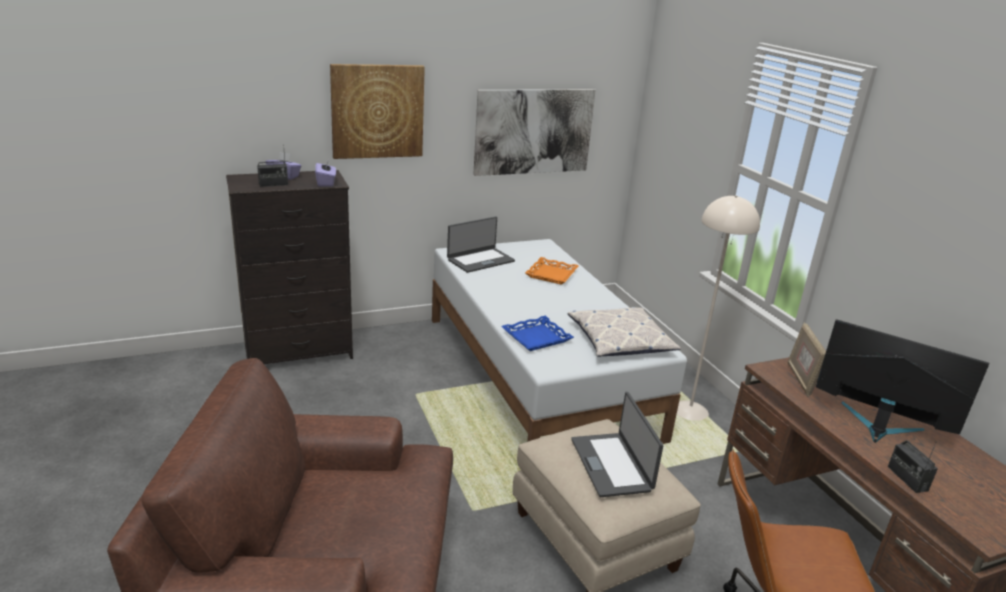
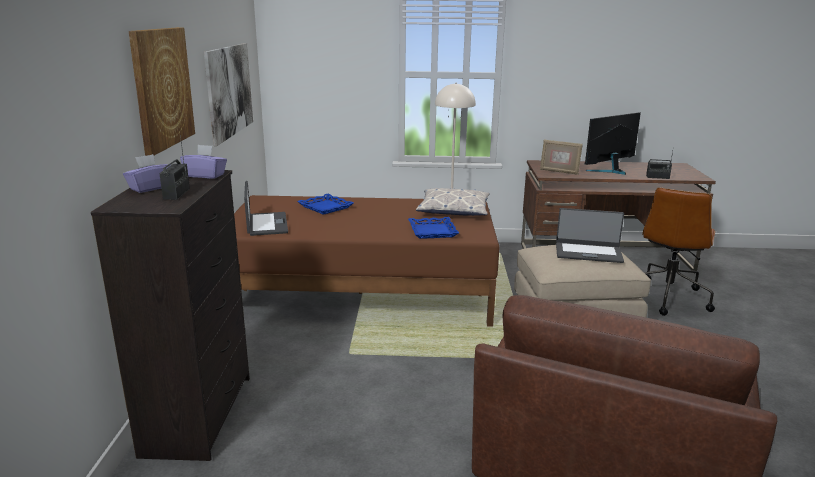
camera: 65 degrees left, 5 degrees down
white bed [432,239,687,444] -> brown bed [234,195,500,327]
orange tray [525,257,579,285] -> blue tray [297,194,354,215]

